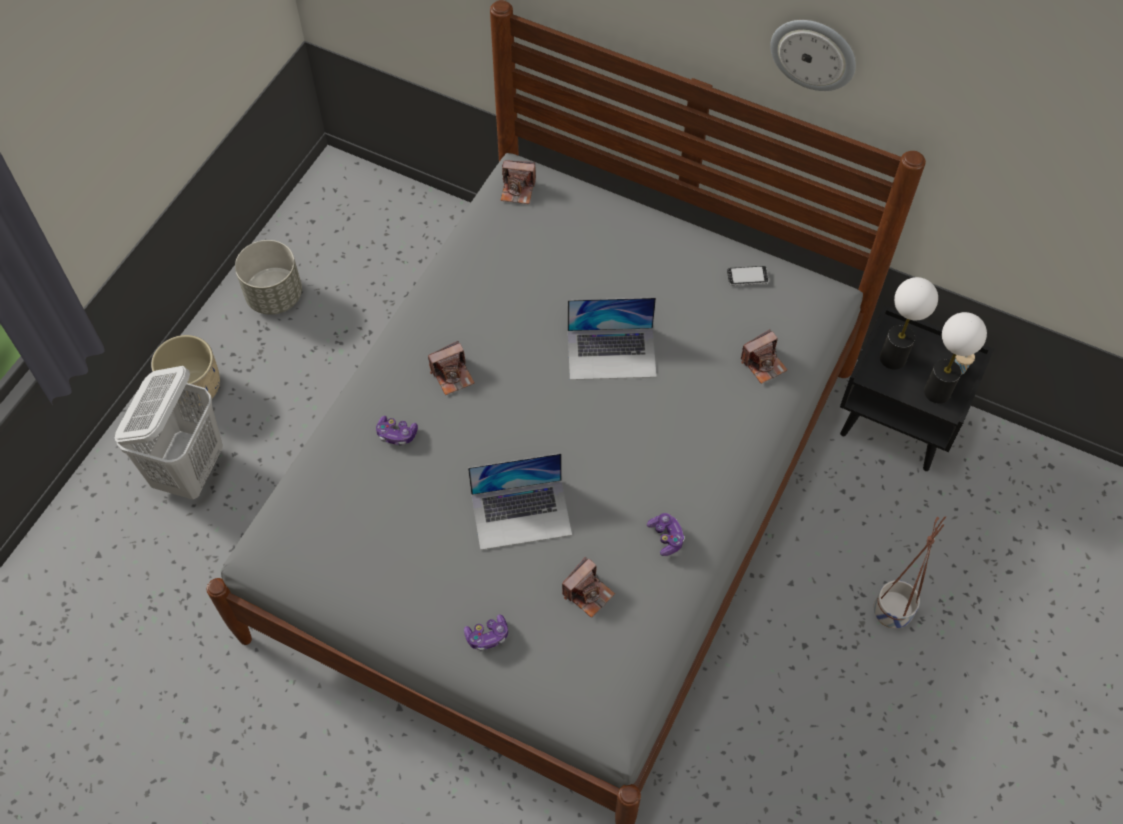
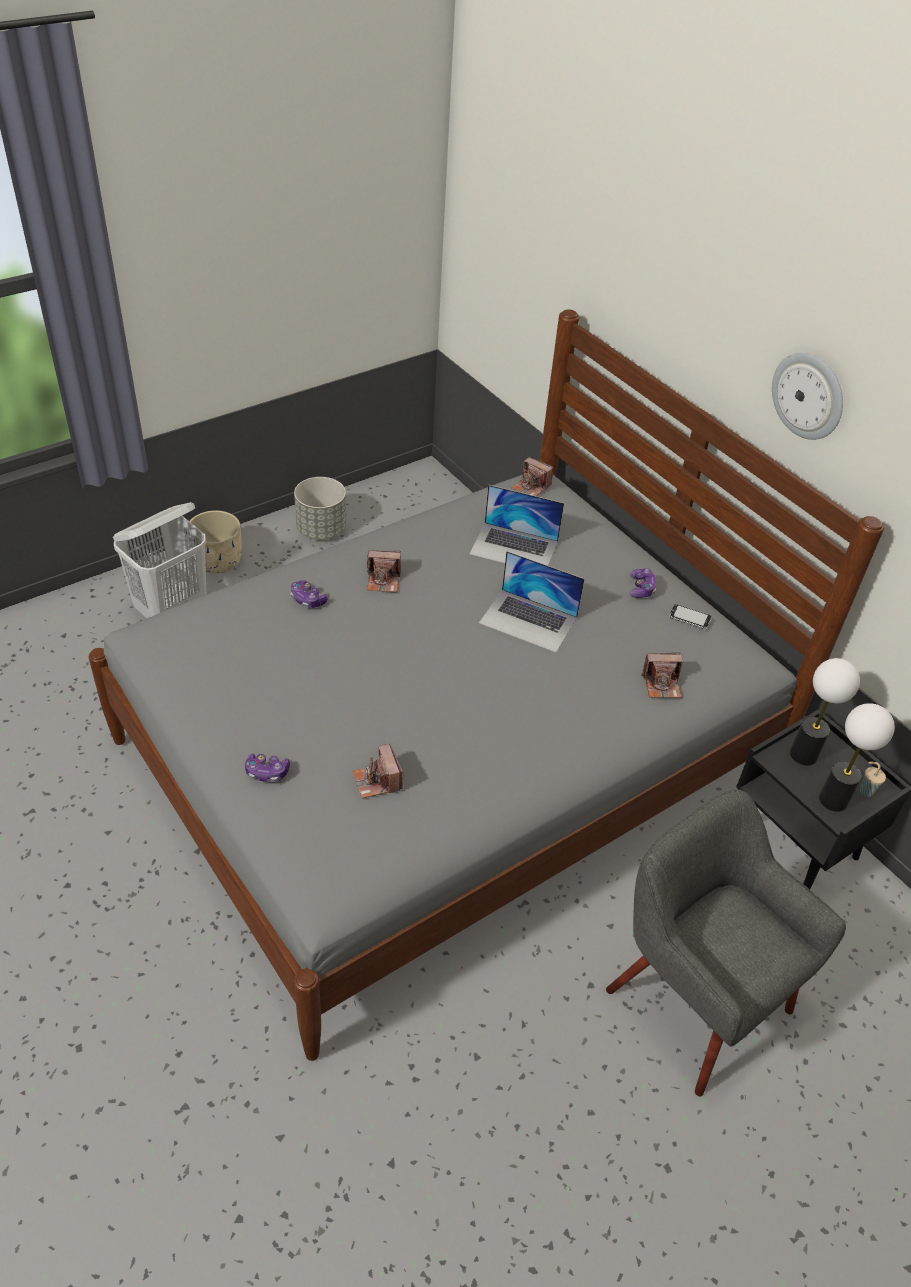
camera: 25 degrees right, 15 degrees down
laptop [468,453,572,550] -> laptop moved to [469,485,564,565]
camera [562,557,615,618] -> camera turned 90 degrees clockwise [353,744,403,799]
game controller [647,513,685,556] -> game controller moved to [630,568,656,598]
planter [874,516,946,628] -> grey armchair [606,789,846,1096]

